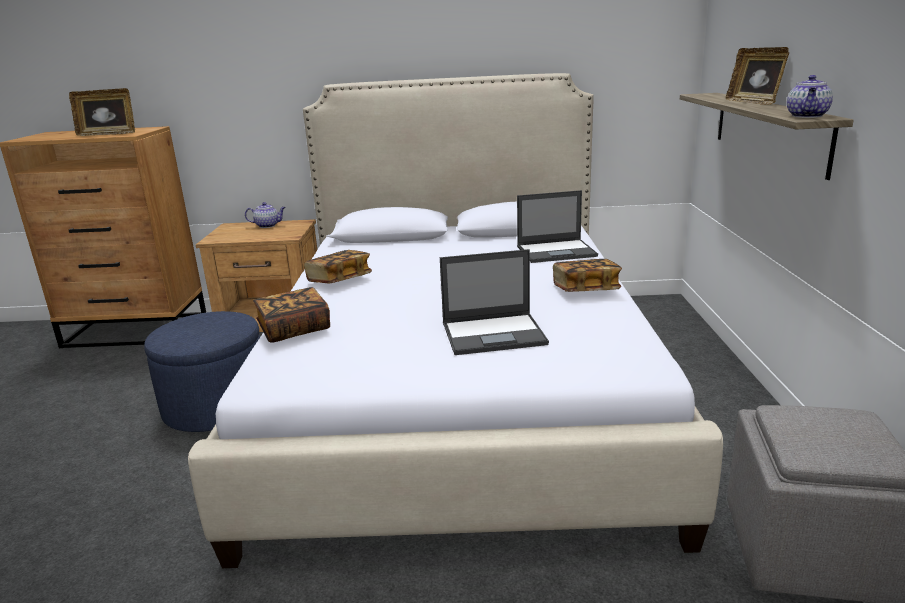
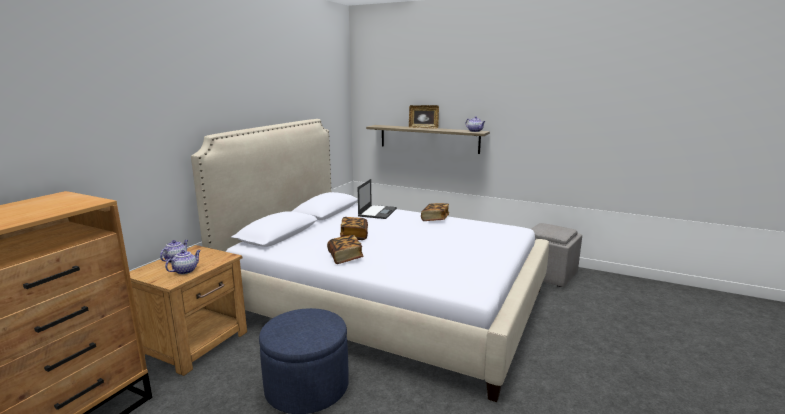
camera: 65 degrees left, 5 degrees down
picture frame [69,88,135,136] -> none
book [253,287,330,343] -> book moved to [340,217,368,240]
laptop [440,249,549,355] -> none
none -> teapot [165,250,201,274]

